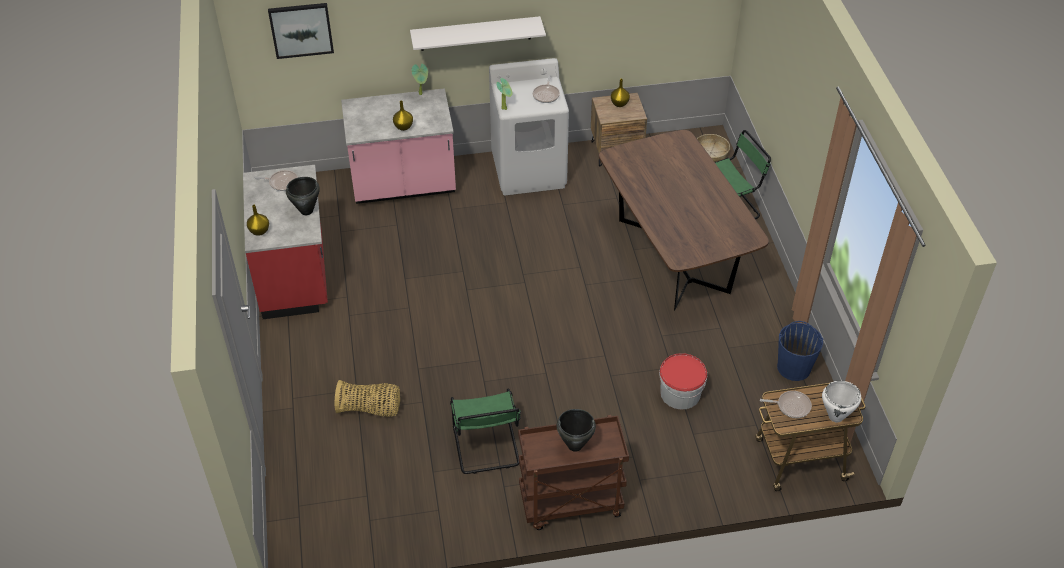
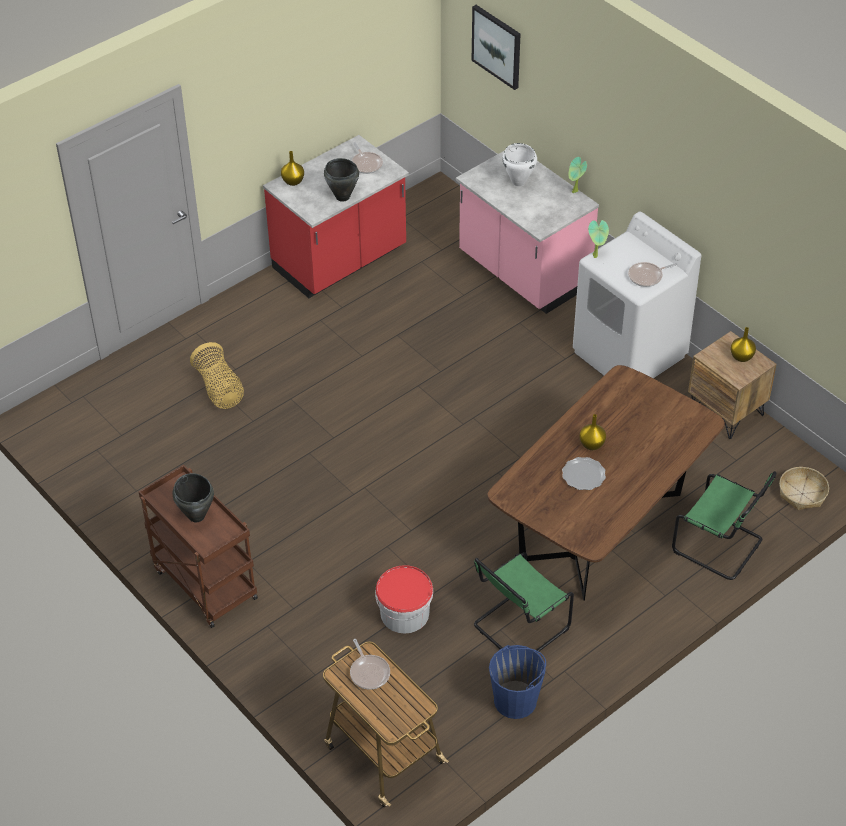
camera: 60 degrees right, 0 degrees up
yellow vase [393,101,413,131] -> yellow vase moved to [579,414,606,450]
white shelf [410,16,546,51] -> none
green chair [450,388,521,474] -> green chair moved to [474,552,574,653]
white cooking pot [822,381,861,423] -> white cooking pot moved to [502,143,537,187]
none -> plate [562,457,606,490]

